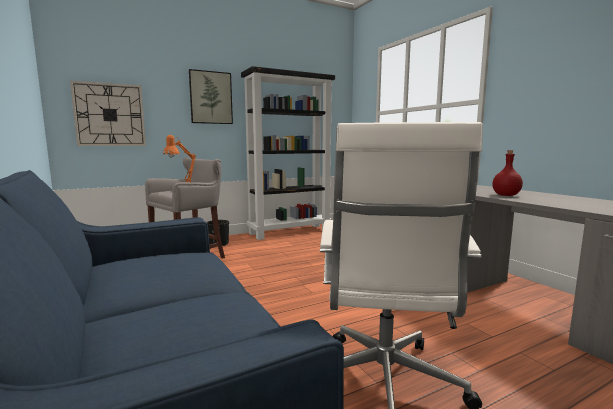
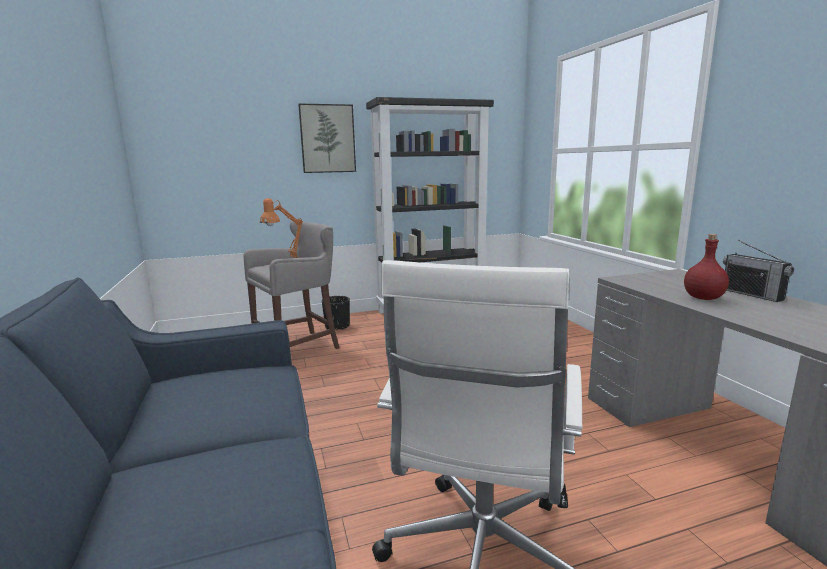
camera: 10 degrees right, 5 degrees up
wall clock [70,80,146,146] -> none
none -> radio [723,240,794,302]

